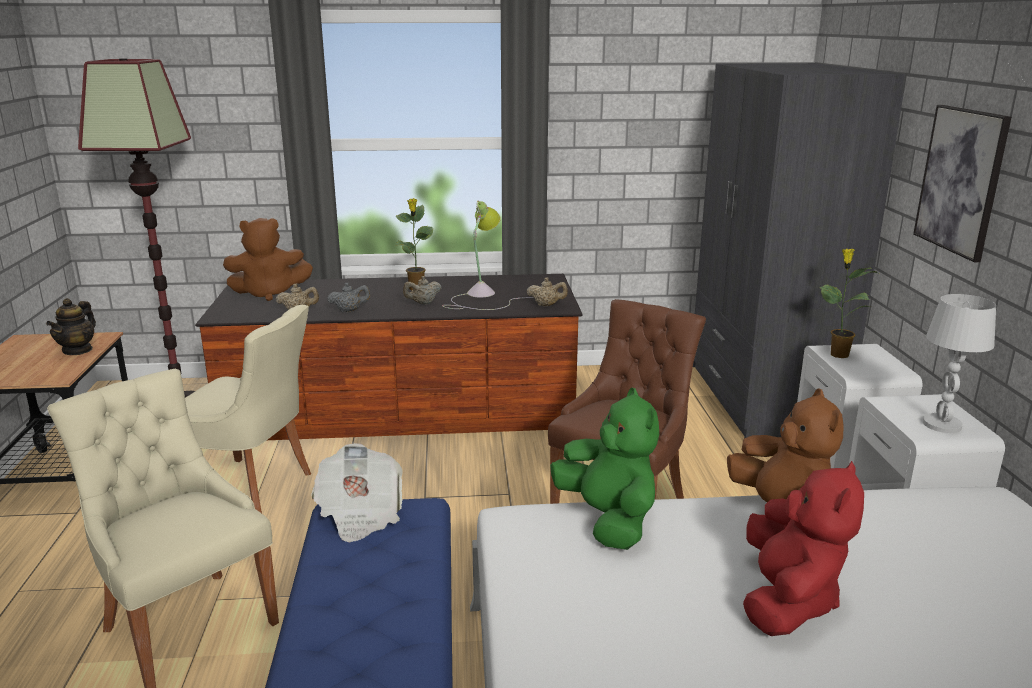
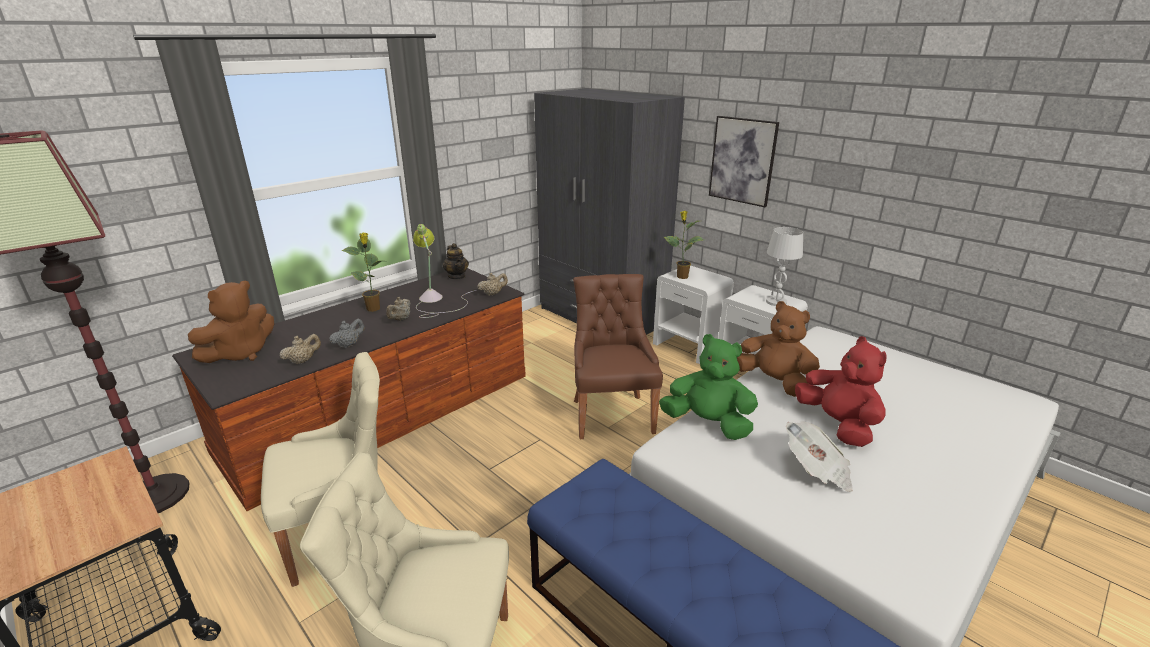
camera: 40 degrees left, 5 degrees up
teapot [46,298,96,355] -> teapot moved to [443,243,469,279]
newspaper [311,443,403,542] -> newspaper moved to [786,421,853,492]

